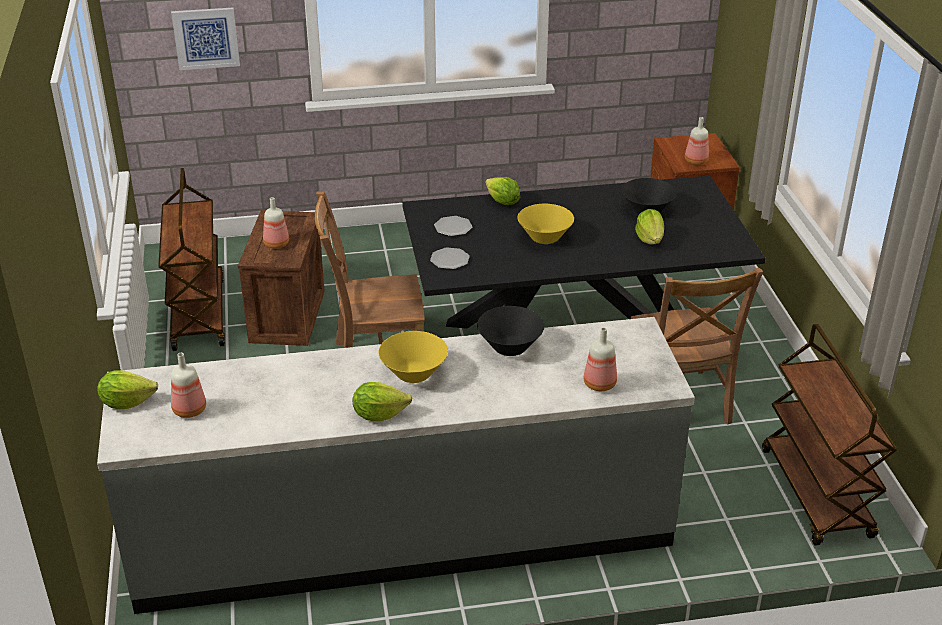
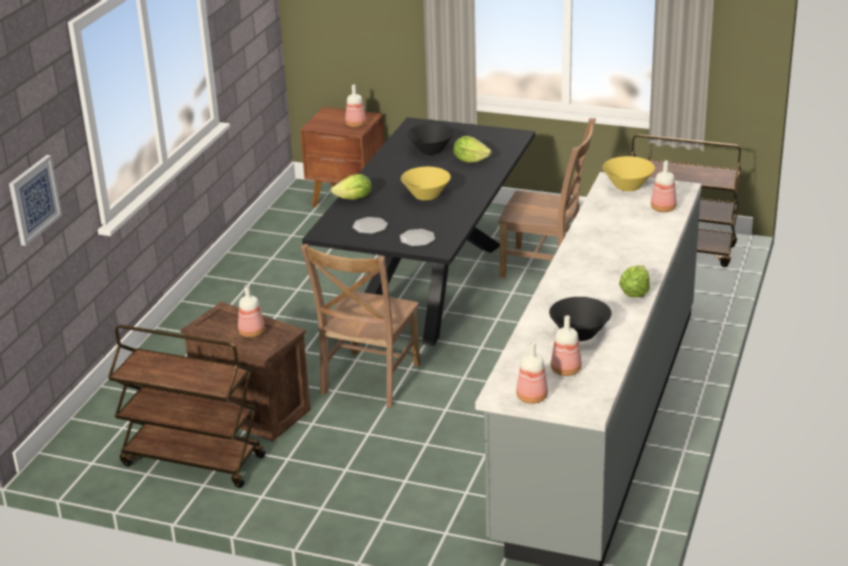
camera: 60 degrees left, 5 degrees down
lettuce [97,370,158,409] -> bottle [516,342,548,404]
yellow bowl [378,331,448,383] -> yellow bowl moved to [603,156,655,191]
black bowl [477,306,544,356] -> black bowl moved to [549,297,611,341]

